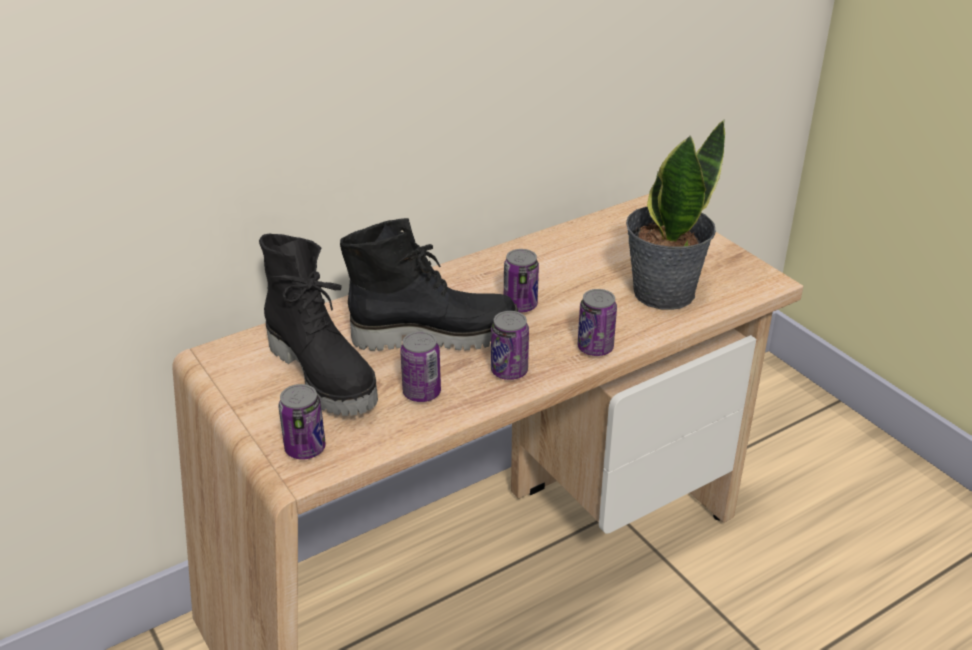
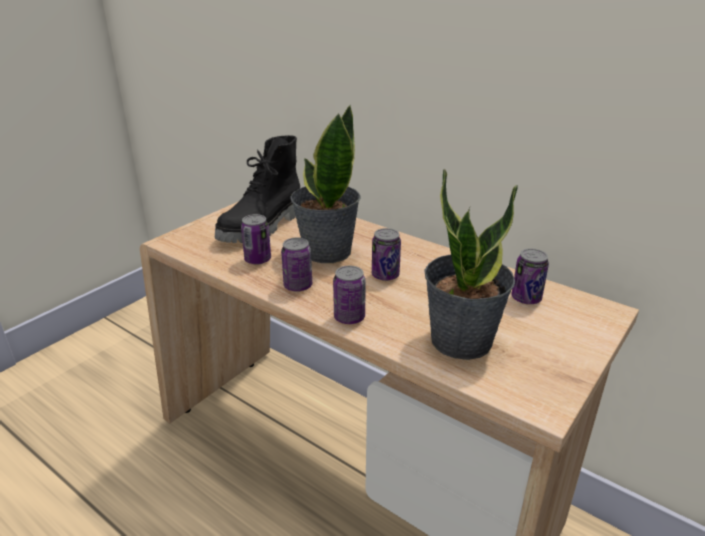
camera: 70 degrees right, 5 degrees down
can [278,384,326,460] -> can moved to [512,249,549,304]
black boot [340,218,519,351] -> potted plant [290,105,361,263]

